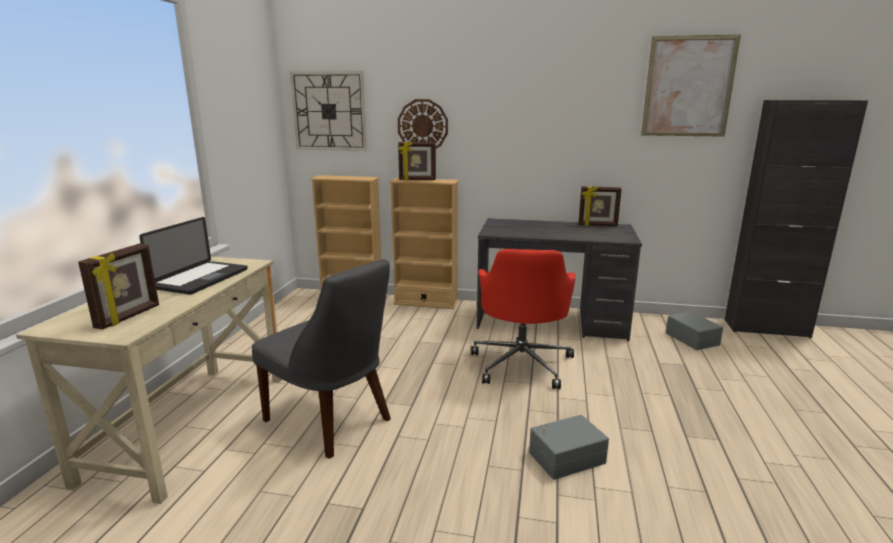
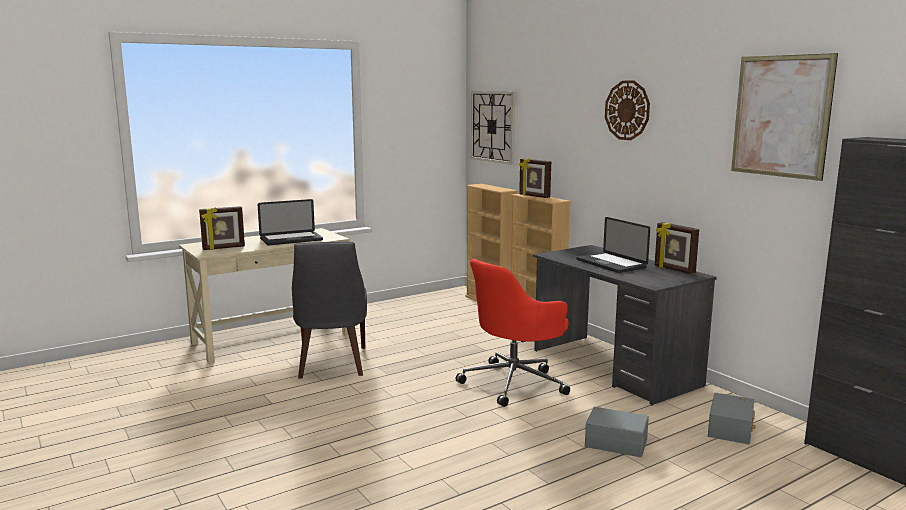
camera: 45 degrees right, 5 degrees down
wall clock [398,99,448,148] -> wall clock moved to [605,81,650,140]
grey storage box [529,415,609,480] -> grey storage box moved to [585,407,649,457]
none -> laptop [576,217,650,273]

